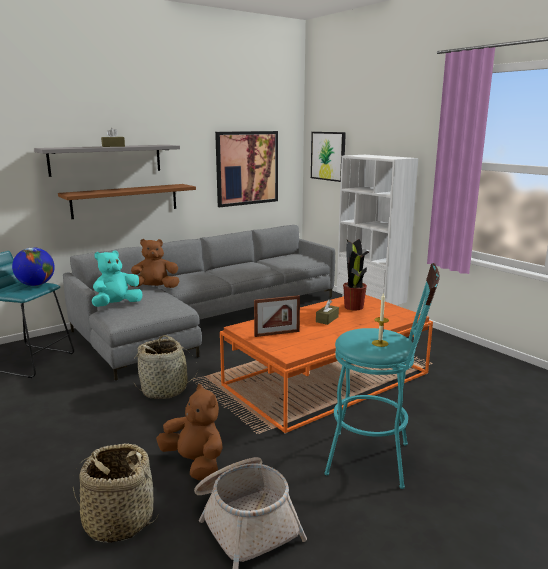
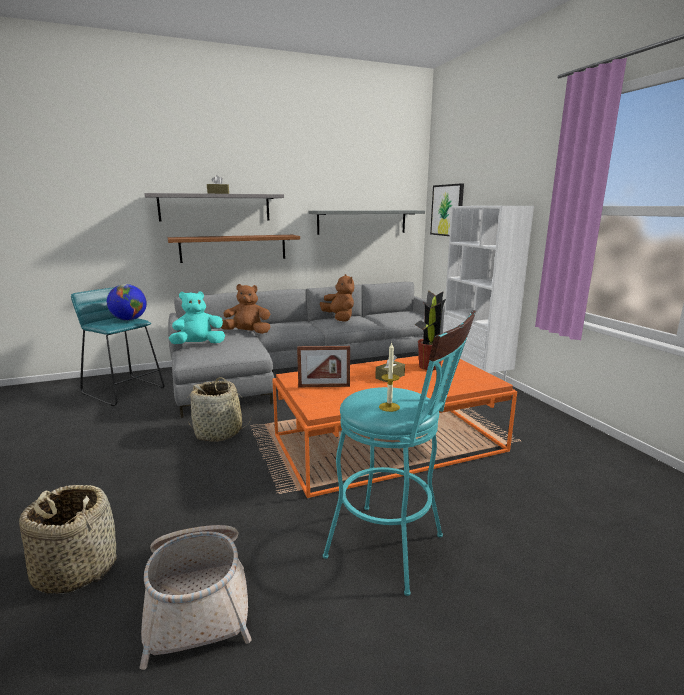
camera: 15 degrees right, 0 degrees up
brown plush toy [156,384,223,480] -> brown plush toy moved to [320,274,354,322]
picture [215,131,278,207] -> grey shelf [309,210,425,235]

